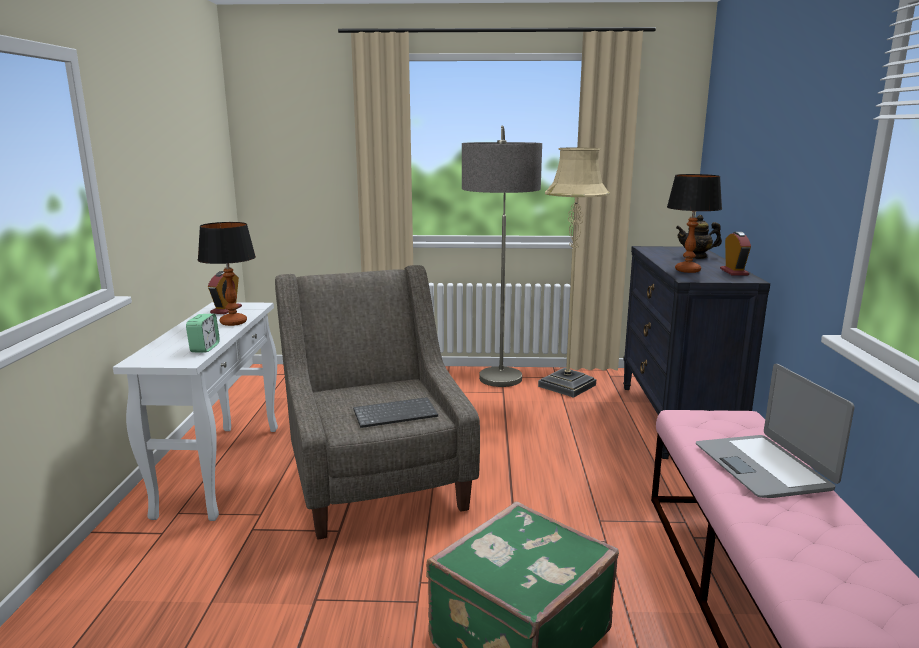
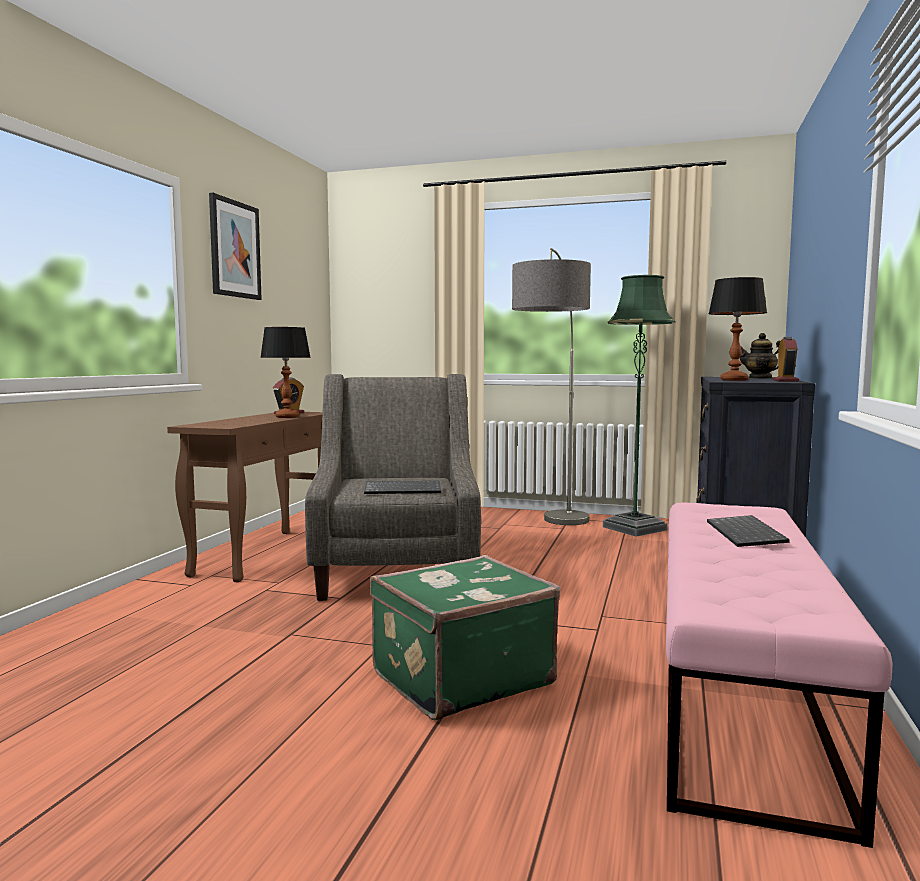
camera: 15 degrees right, 10 degrees down
white console table [113,302,278,521] -> brown console table [167,412,323,583]
alarm clock [186,314,220,353] -> none
beige floor lamp [538,148,610,398] -> green floor lamp [603,275,676,537]
laptop [696,364,855,498] -> keyboard [707,515,790,547]
none -> picture [209,193,262,300]

